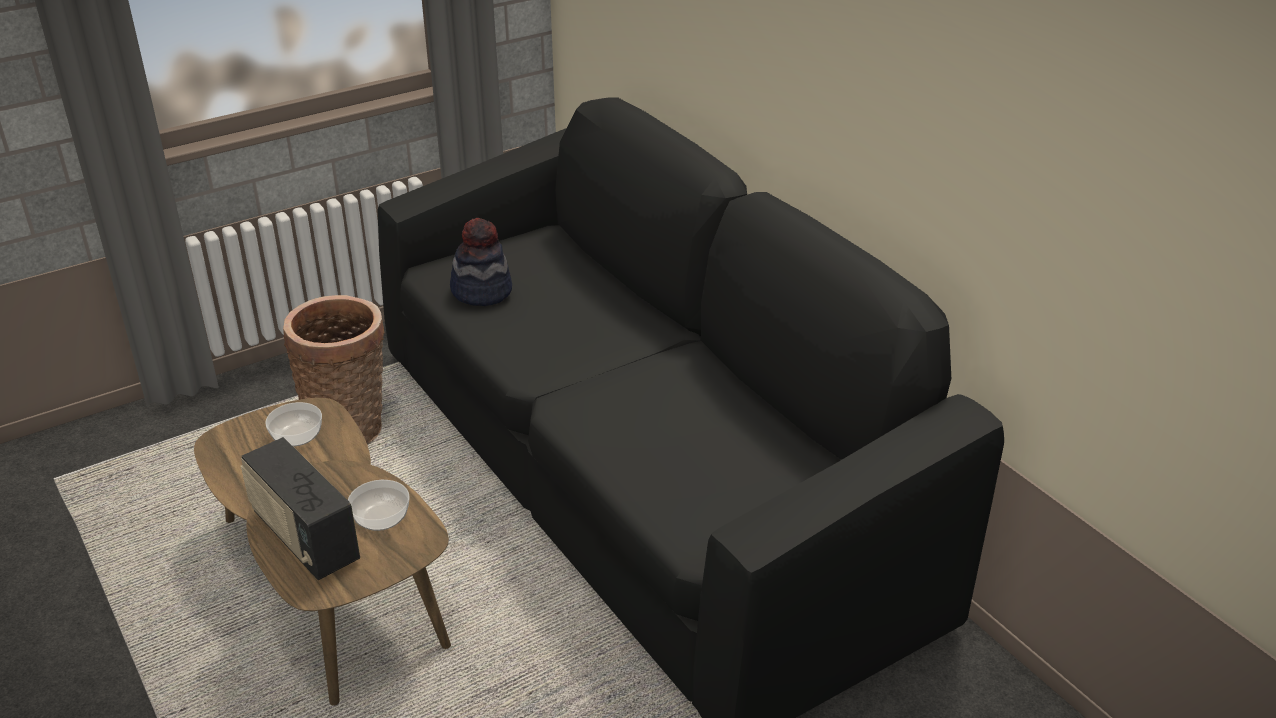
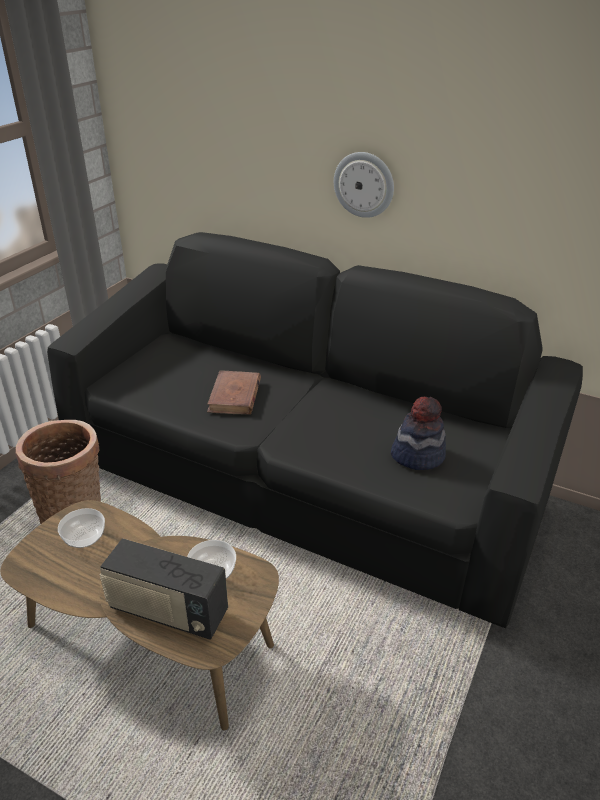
camera: 30 degrees left, 0 degrees up
hat [450,218,512,306] -> hat moved to [391,397,446,470]
none -> brown book [207,370,261,415]
none -> wall clock [334,152,394,218]

